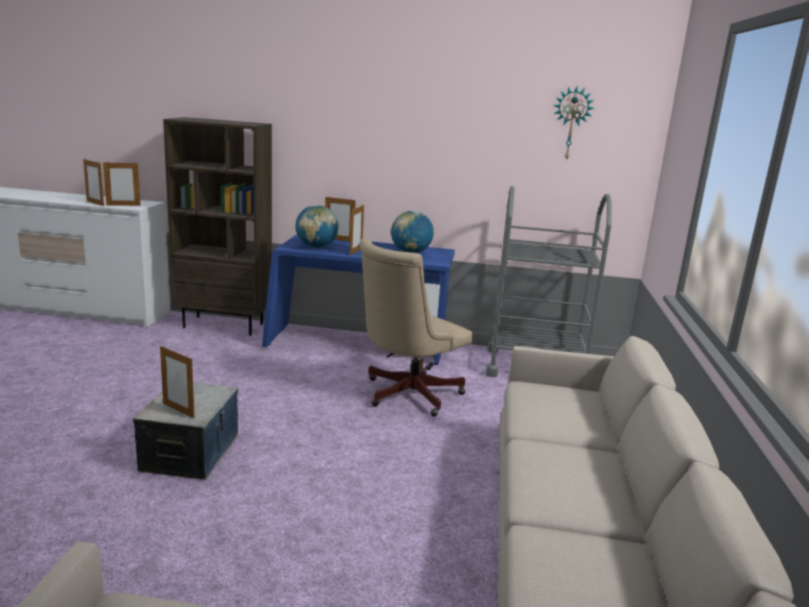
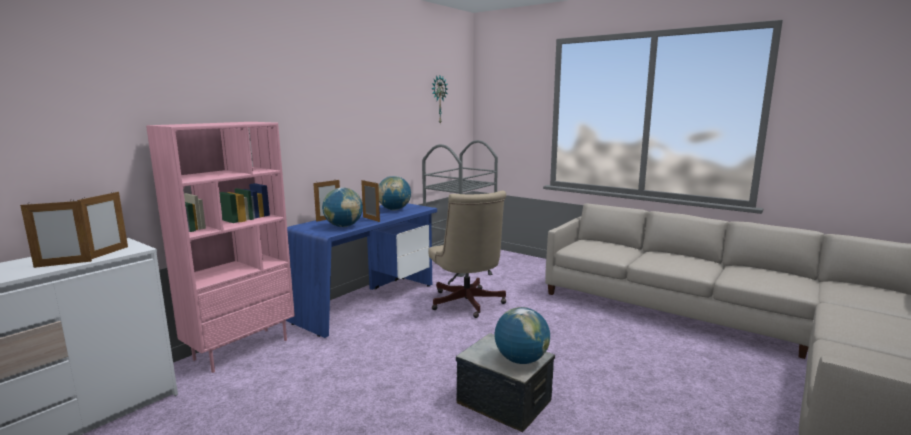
camera: 60 degrees left, 5 degrees down
picture frame [160,346,195,418] -> globe [495,307,550,364]
brown bookcase [163,117,272,336] -> pink bookcase [146,122,295,373]

